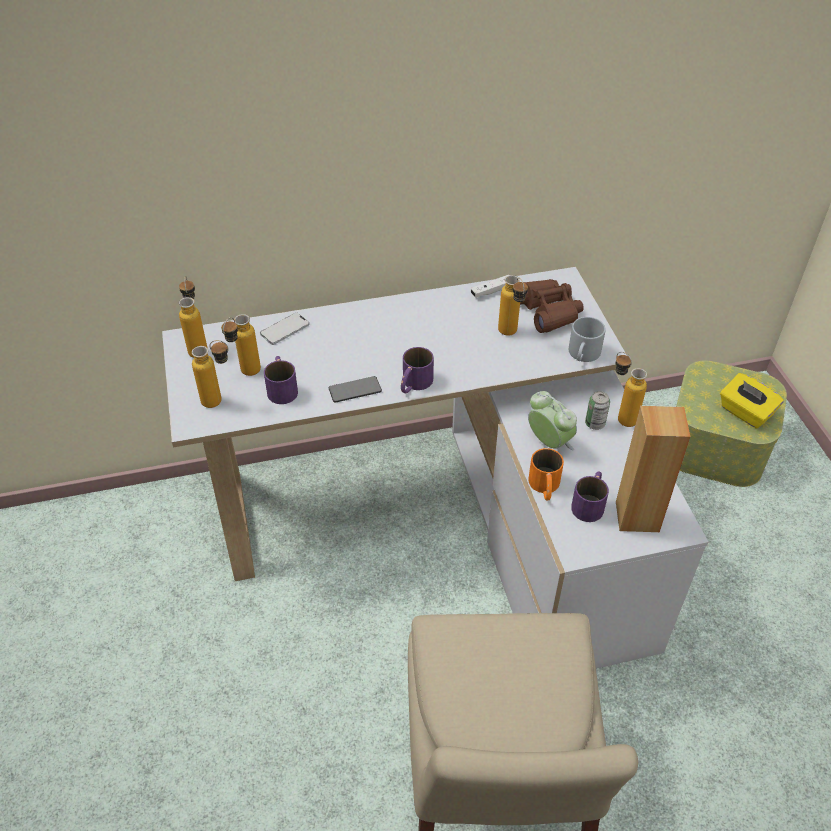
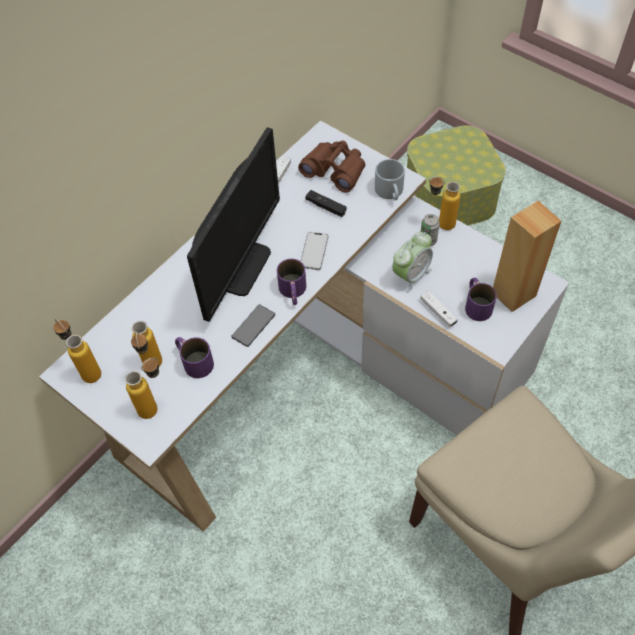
camera: 35 degrees left, 10 degrees up
phone [260,312,310,345] -> phone moved to [301,232,328,270]
bottle [498,275,528,336] -> black game controller [306,190,346,217]
alarm clock [528,391,577,450] -> alarm clock turned 120 degrees clockwise [392,232,433,293]
orange mug [528,448,564,501] -> white game controller [421,291,458,327]
yellow tissue box [720,373,784,428] -> none
none -> monitor [187,127,280,322]

